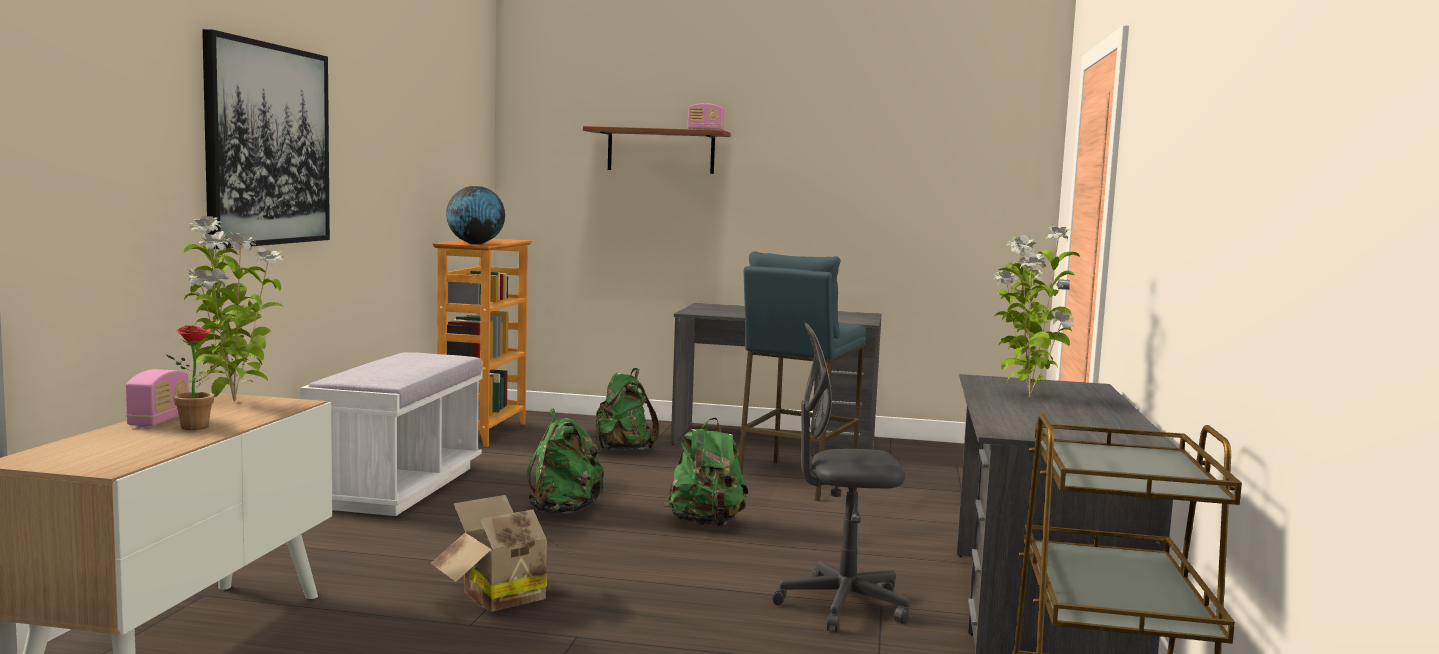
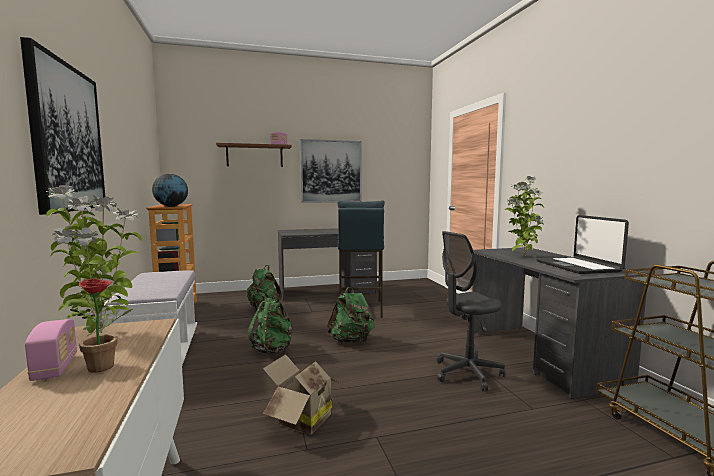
camera: 25 degrees left, 0 degrees up
none -> picture [300,139,361,203]
none -> laptop [536,215,629,274]

